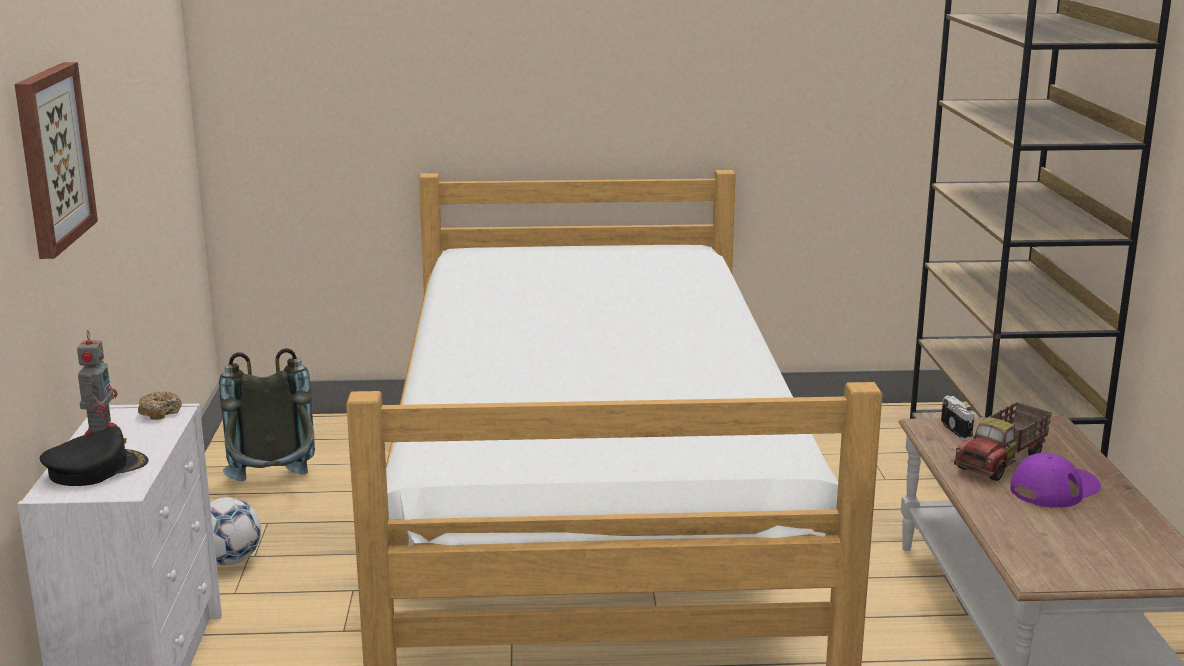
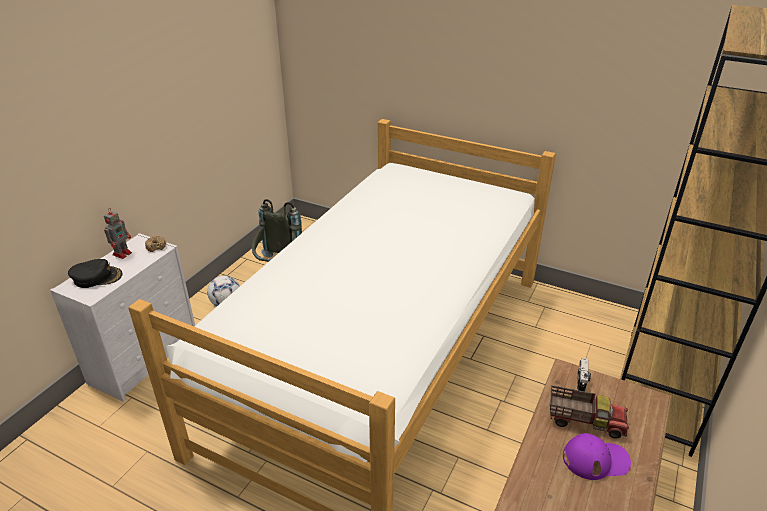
camera: 30 degrees right, 15 degrees up
picture [14,62,98,259] -> none
toy truck [954,402,1052,481] -> toy truck turned 150 degrees counterclockwise [550,385,629,439]

